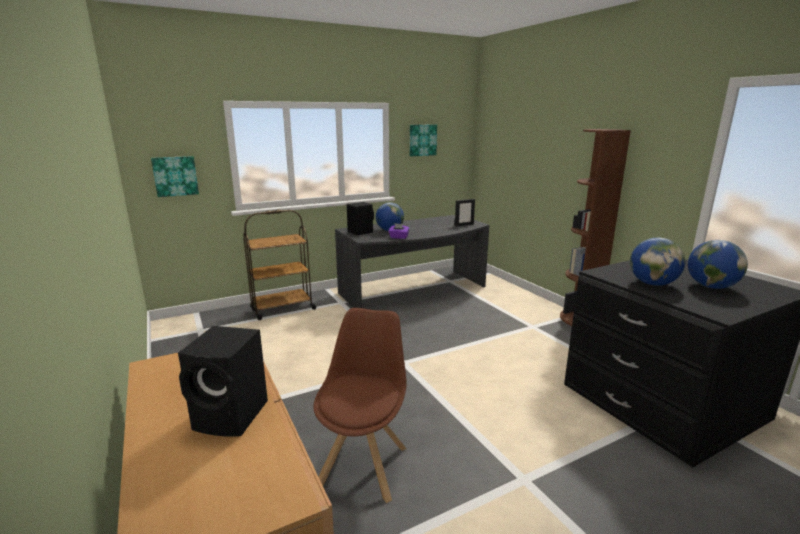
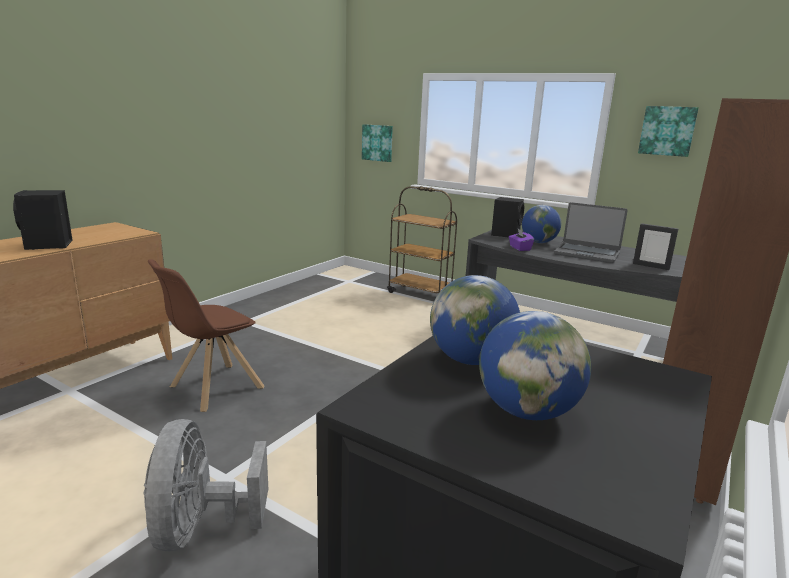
camera: 60 degrees right, 0 degrees up
brown chair [313,308,407,503] -> brown chair turned 150 degrees clockwise [148,259,264,412]
none -> grey fan [143,419,268,551]
none -> laptop [554,202,628,263]

